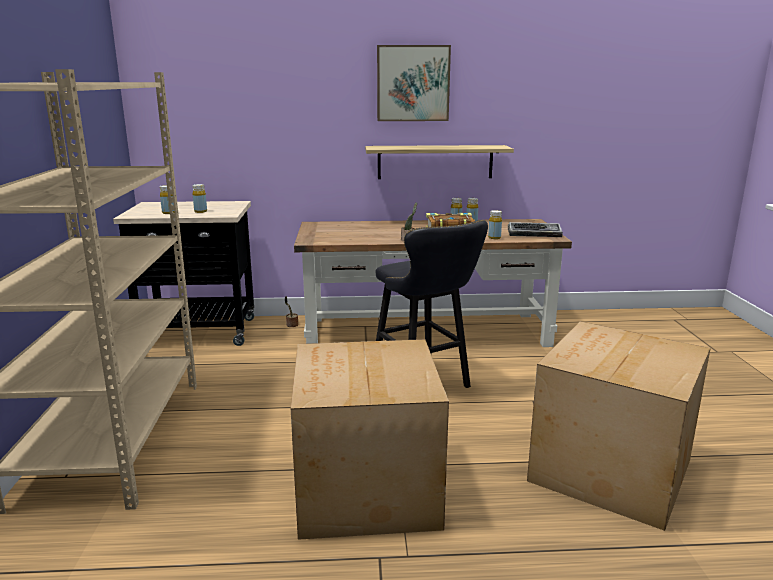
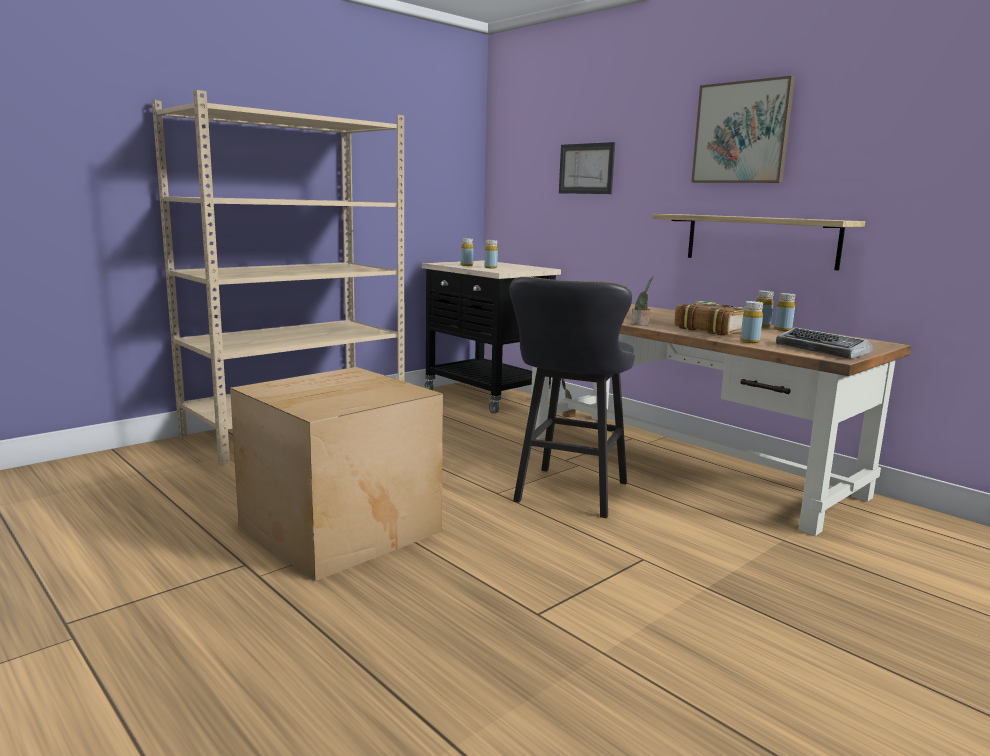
camera: 50 degrees right, 5 degrees down
cardboard box [527,321,711,531] -> none
none -> picture [559,142,615,194]

